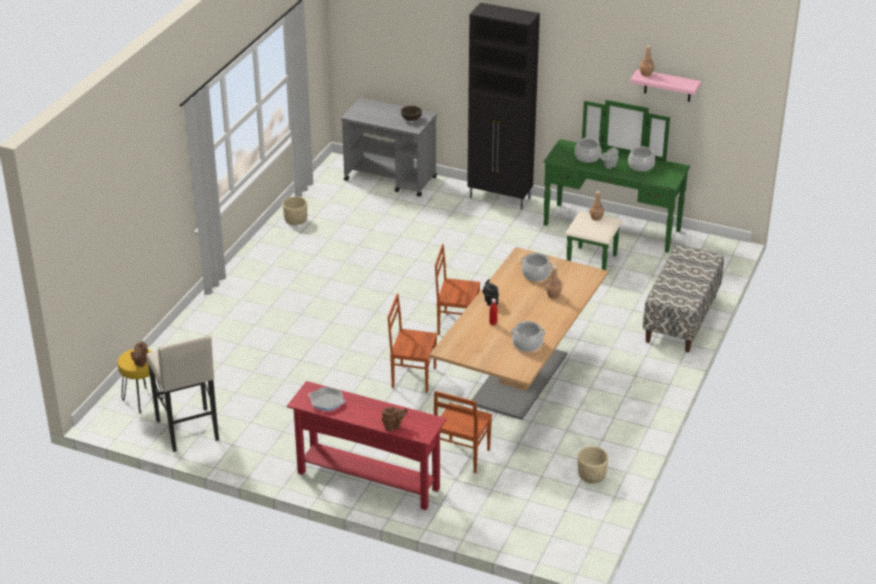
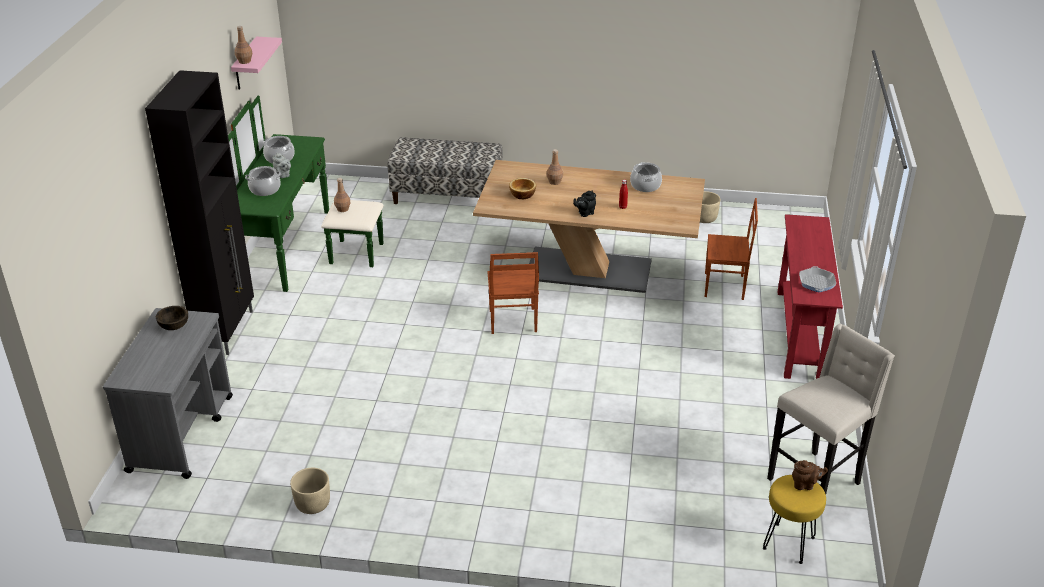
camera: 105 degrees left, 0 degrees up
brown teapot [382,407,408,431] -> none
brown chair [388,294,437,393] -> none
cooking pot [521,253,553,281] -> bowl [509,178,536,200]

